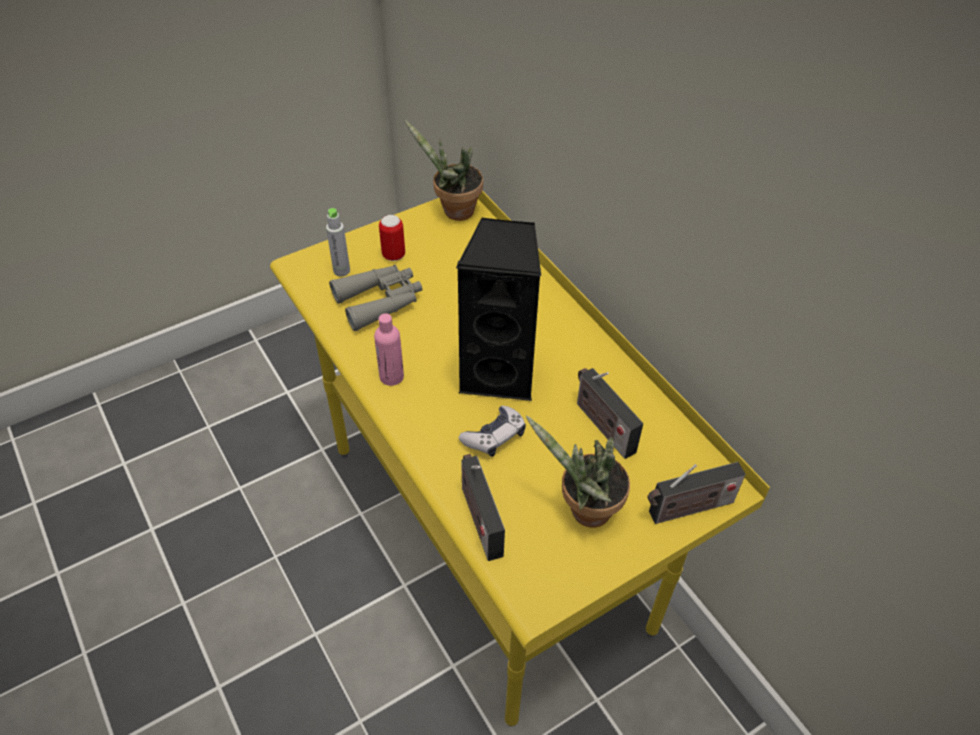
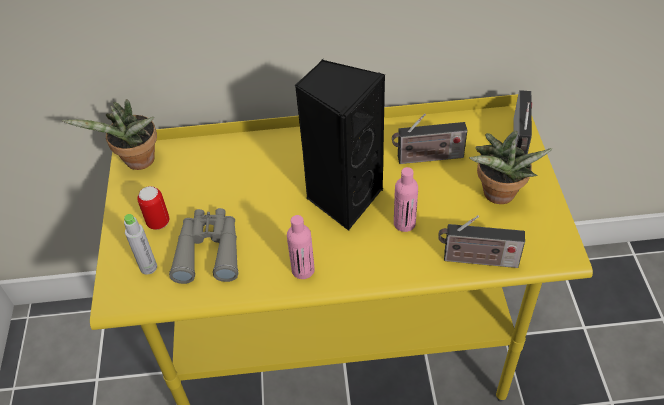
camera: 60 degrees left, 0 degrees up
game controller [459,406,526,457] -> pink bottle [394,167,418,232]

